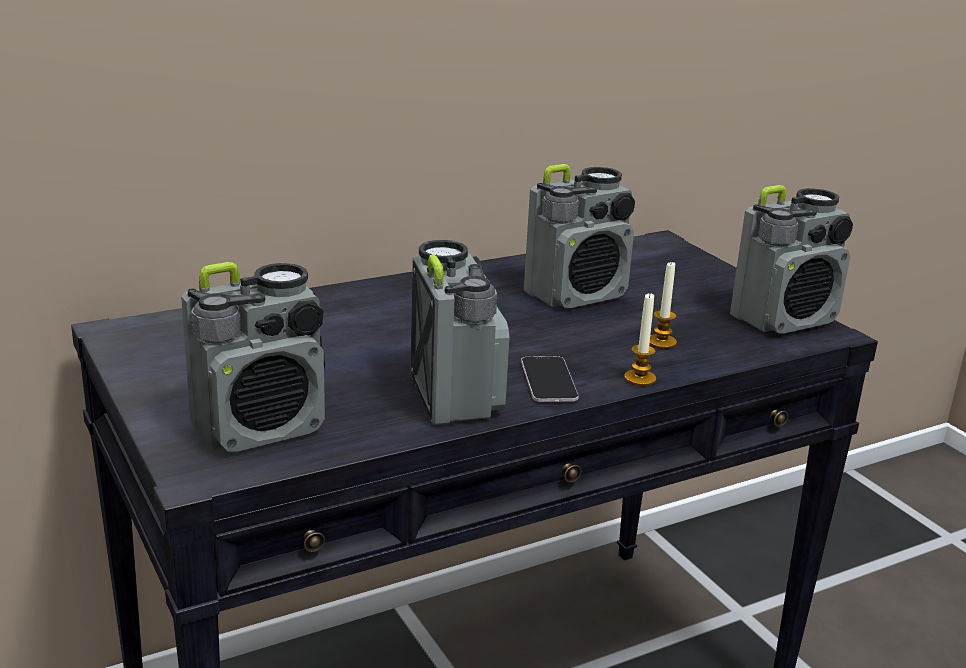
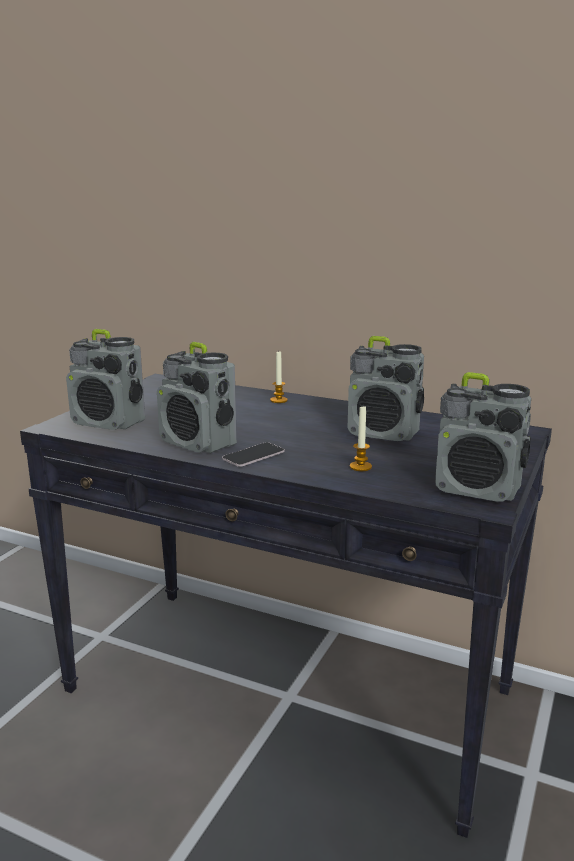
camera: 55 degrees right, 5 degrees down
radio [411,240,509,425] -> radio turned 90 degrees clockwise [157,342,237,453]
candle [624,293,656,386] -> candle moved to [270,351,288,403]

